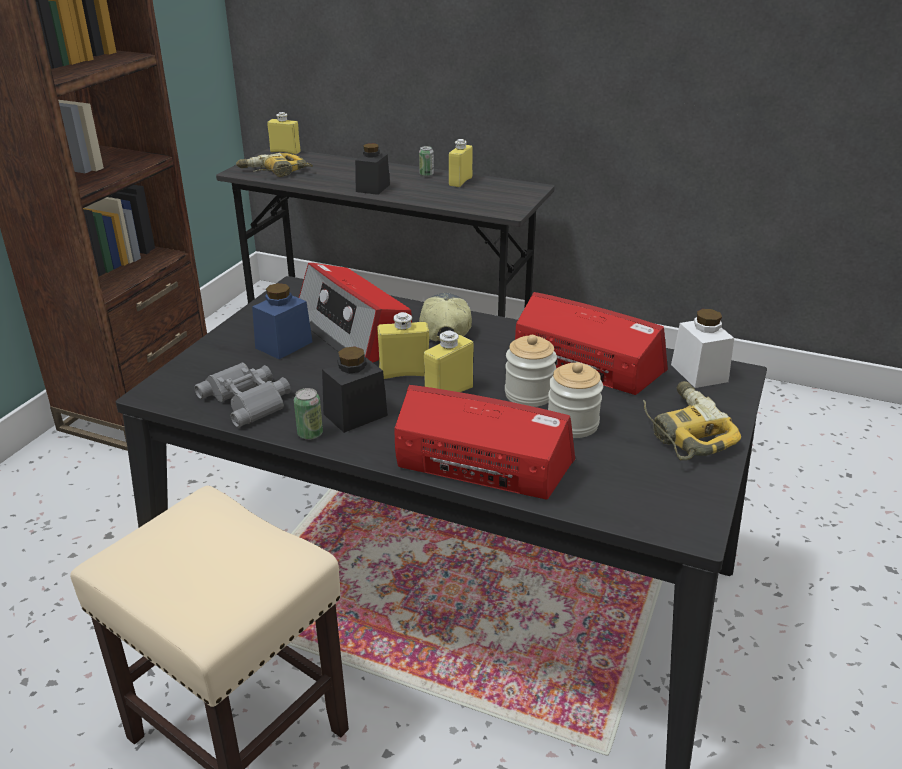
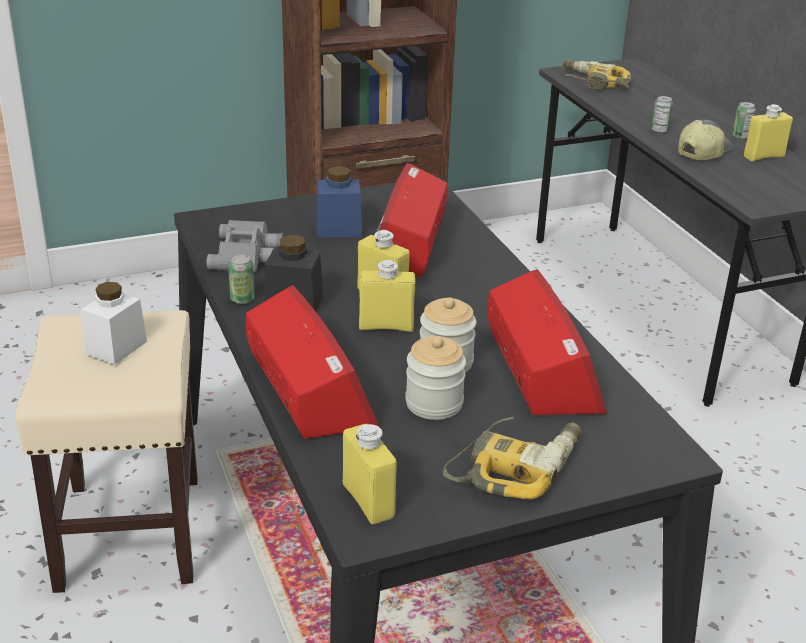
camera: 45 degrees right, 0 degrees up
yellow bottle [267,112,301,154] -> yellow bottle moved to [343,424,397,524]
black jar [355,143,390,195] -> can [651,96,673,133]
cap [419,293,472,342] -> cap moved to [678,120,733,160]
white jar [671,309,734,388] -> white jar moved to [81,282,147,365]

